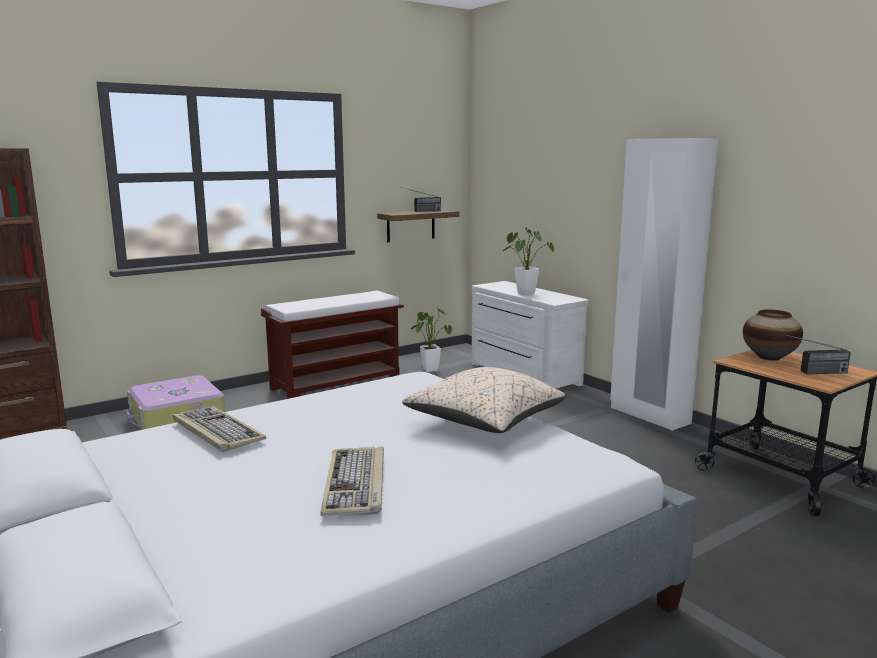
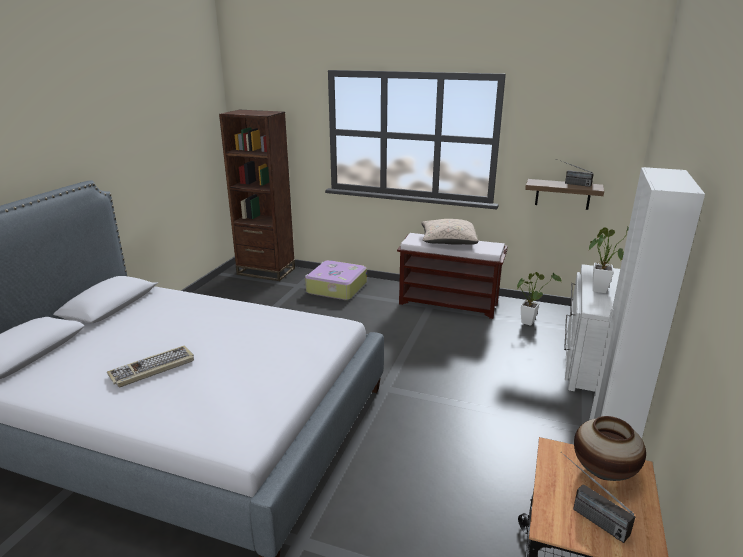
camera: 55 degrees right, 10 degrees up
keyboard [173,406,266,452] -> none
beige pillow [402,367,566,433] -> beige pillow moved to [421,219,478,245]

